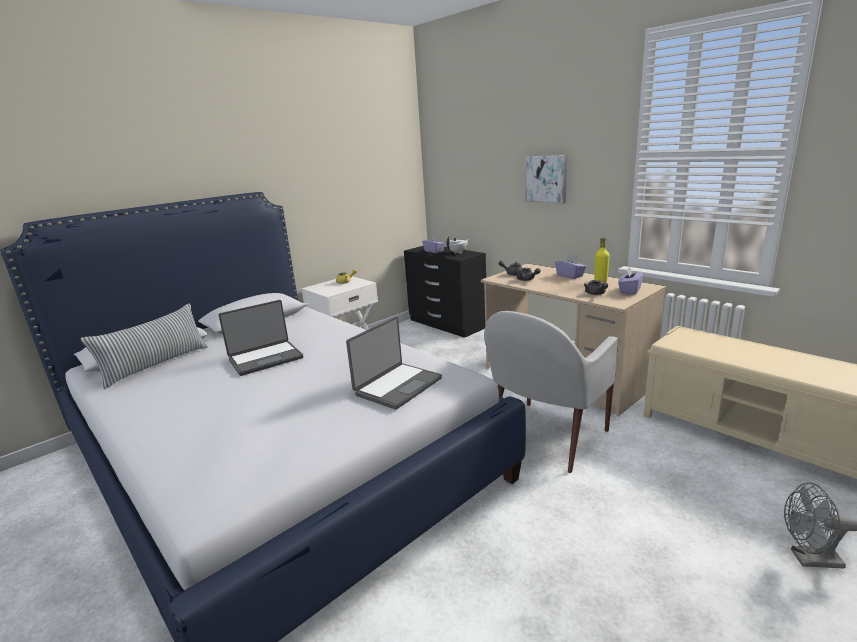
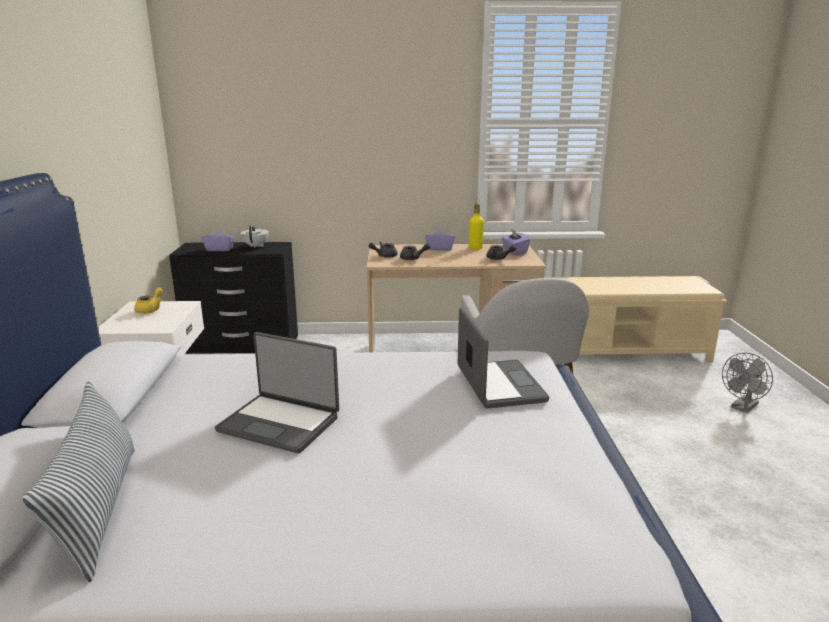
camera: 50 degrees left, 0 degrees up
laptop [218,300,303,376] -> laptop turned 105 degrees clockwise [215,332,339,454]
picture [525,154,567,204] -> none

